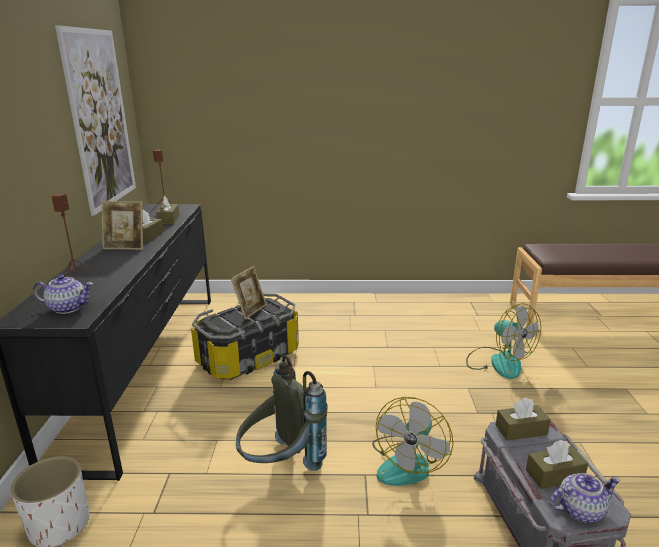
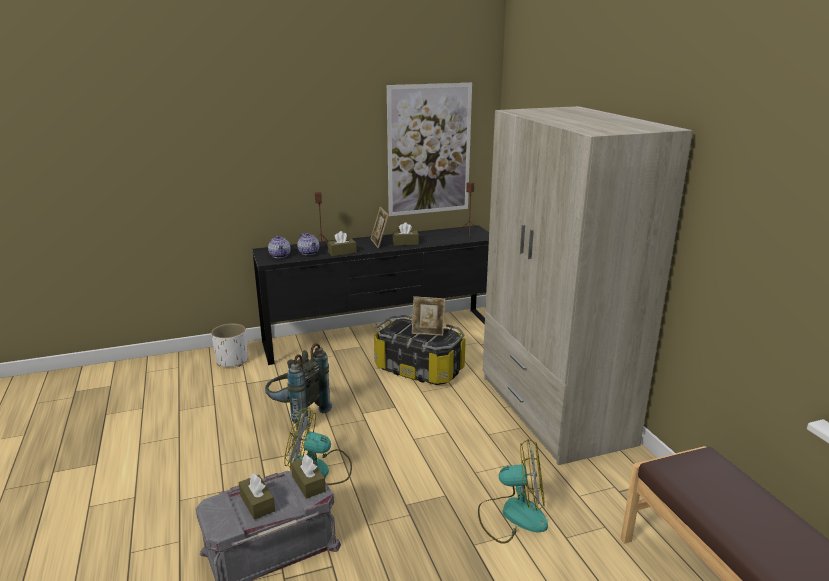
camera: 70 degrees right, 0 degrees up
brown tissue box [156,196,179,225] -> brown tissue box moved to [327,231,356,256]
fan [466,303,541,379] -> fan turned 120 degrees counterclockwise [478,439,548,544]
teapot [550,473,620,522] -> teapot moved to [297,233,319,255]
none -> beige wardrobe [483,106,693,465]

